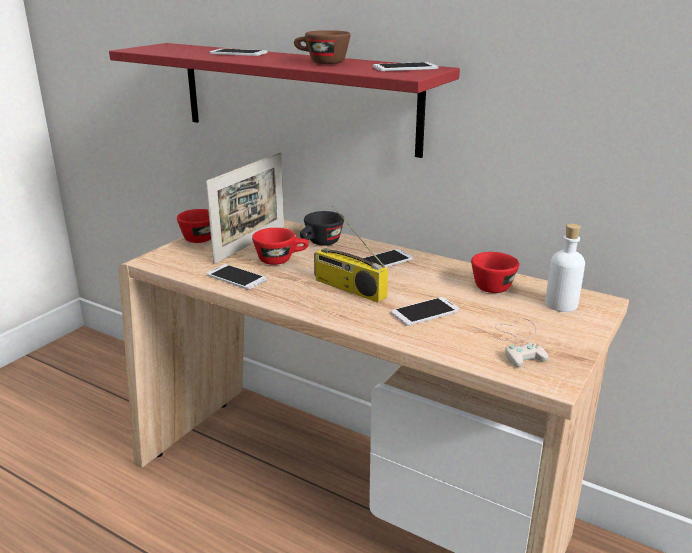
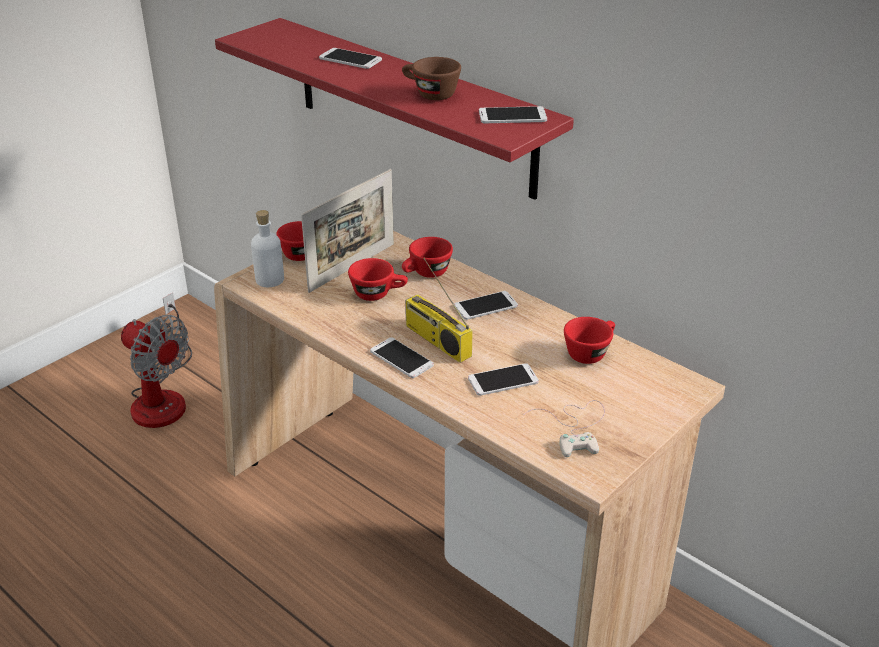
camera: 10 degrees right, 10 degrees up
phone [207,264,267,290] -> phone moved to [370,338,434,378]
black cup [300,211,344,245] -> red cup [402,237,453,278]
white bottle [545,223,585,312] -> white bottle moved to [251,210,284,287]
none -> fan [121,292,192,428]

